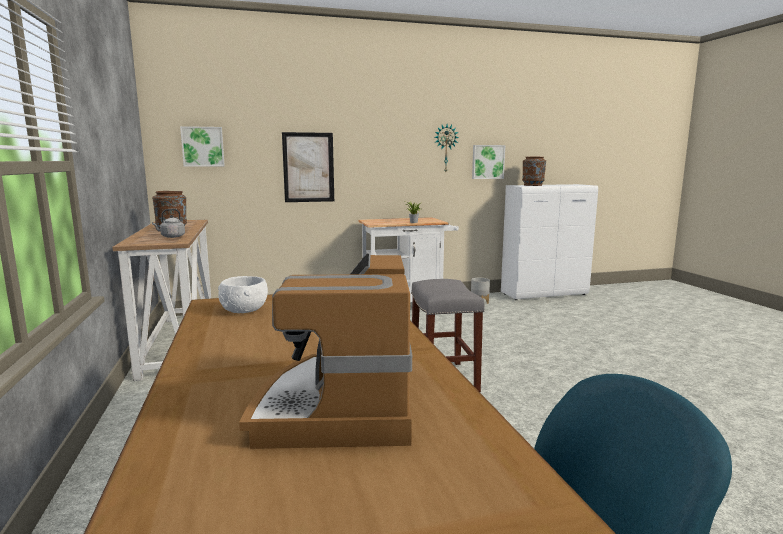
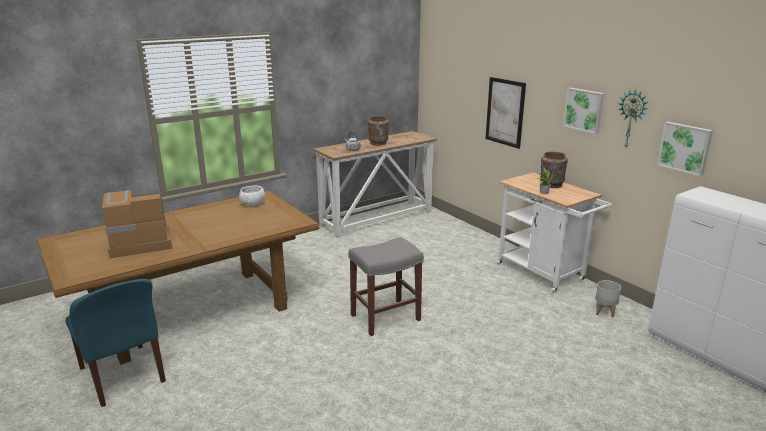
camera: 70 degrees right, 10 degrees up
picture [180,126,225,167] -> picture moved to [563,88,604,134]
brown vase [522,157,546,186] -> brown vase moved to [540,152,568,188]

